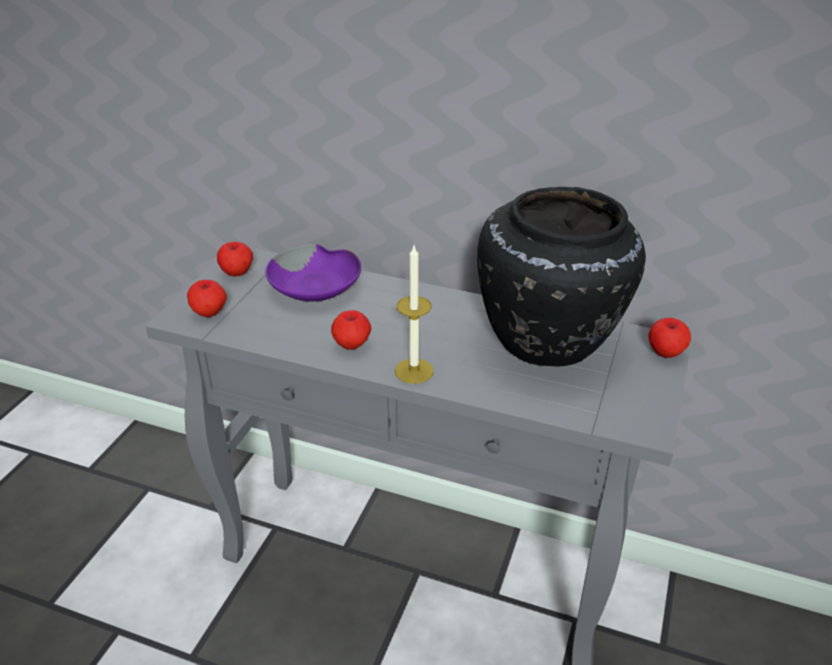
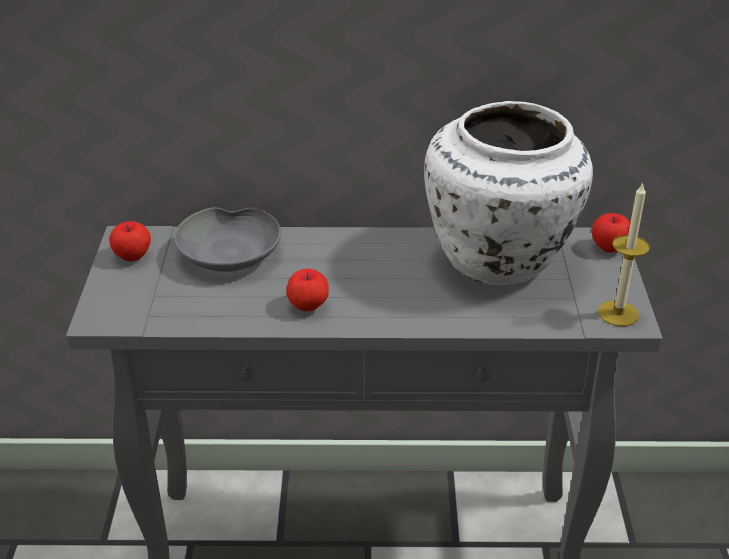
camera: 20 degrees left, 0 degrees up
apple [187,280,227,317] -> none
purple bowl [265,244,361,302] -> grey bowl [174,207,281,272]
candle [395,246,433,384] -> candle moved to [598,183,650,326]
black vase [477,187,646,366] -> white vase [424,101,593,285]

